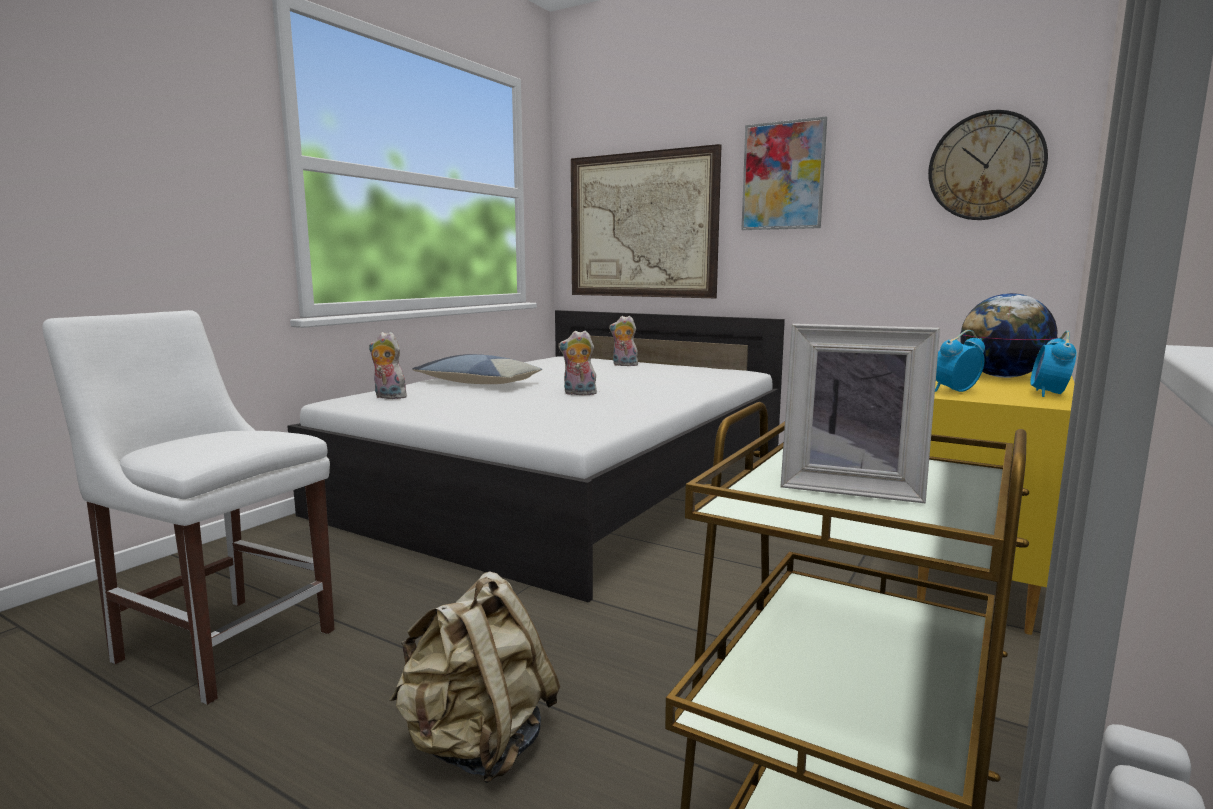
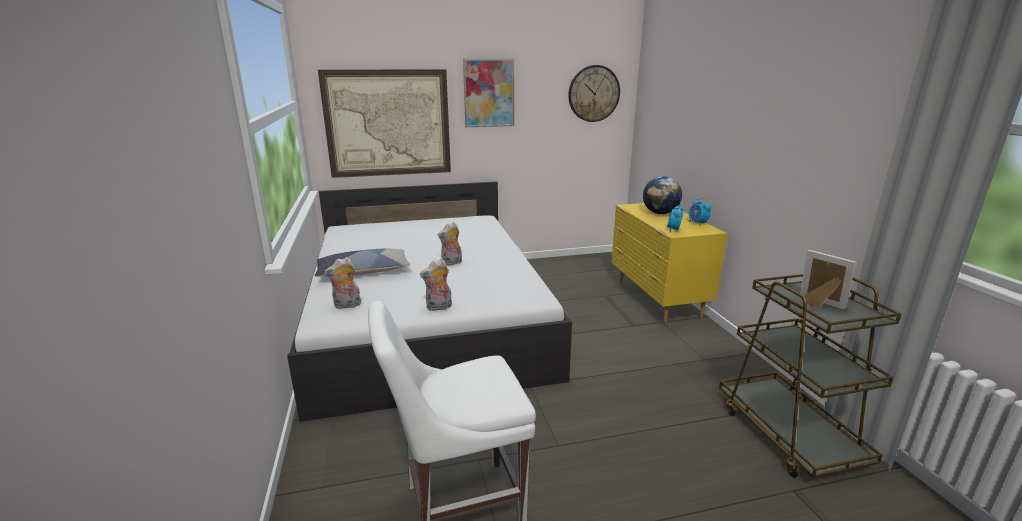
camera: 45 degrees left, 10 degrees up
beige backpack [389,571,560,783] -> none
plush toy [609,316,638,366] -> plush toy moved to [420,259,452,311]
picture frame [780,324,940,503] -> picture frame turned 105 degrees counterclockwise [800,250,856,310]

